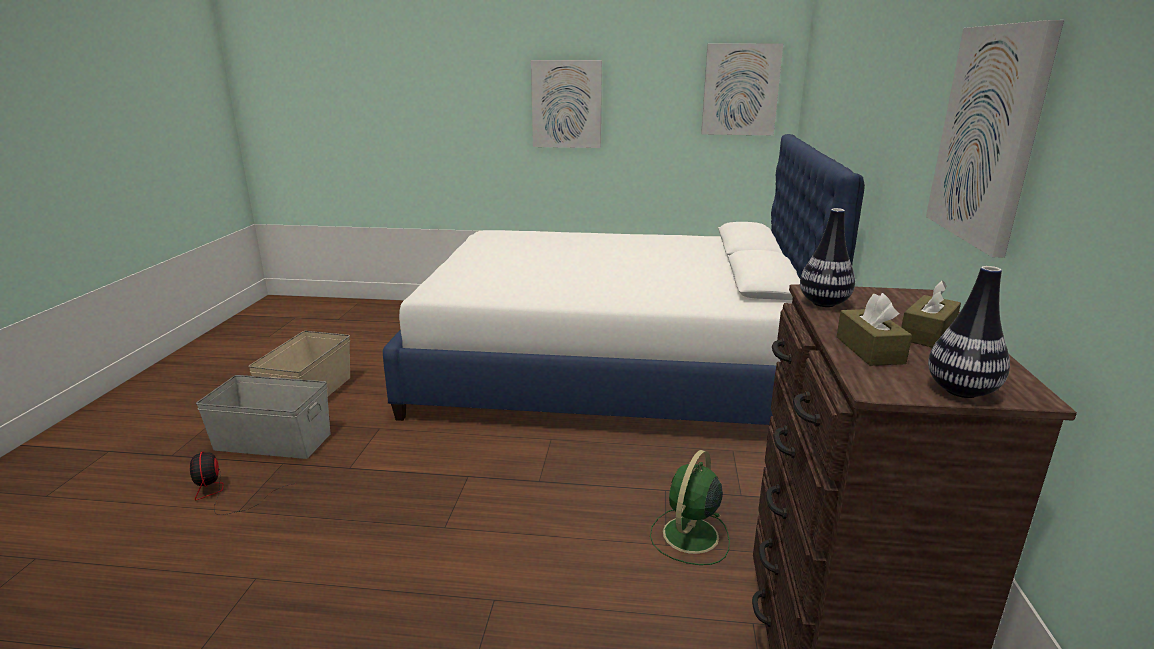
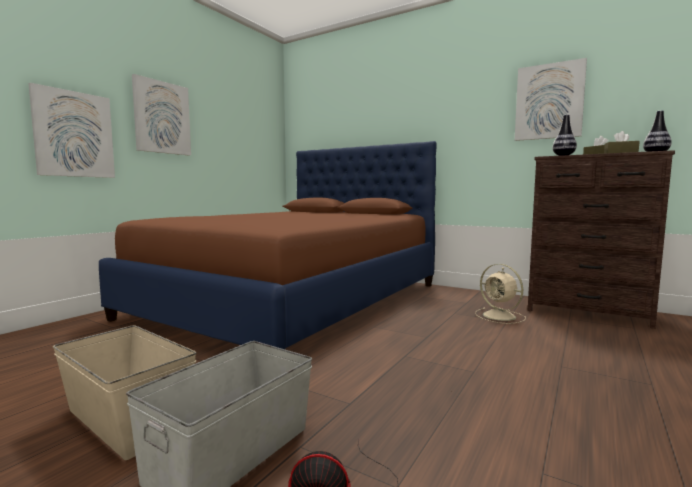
camera: 65 degrees left, 15 degrees down
white bed [383,134,865,425] -> brown bed [99,141,437,349]
green fan [650,450,730,565] -> beige fan [475,264,526,324]
picture [701,43,783,135] -> picture moved to [28,83,115,178]

